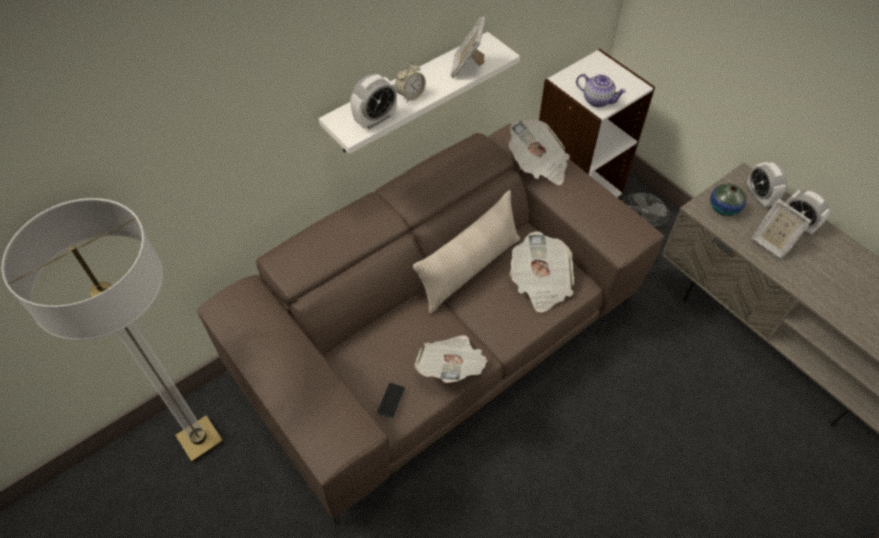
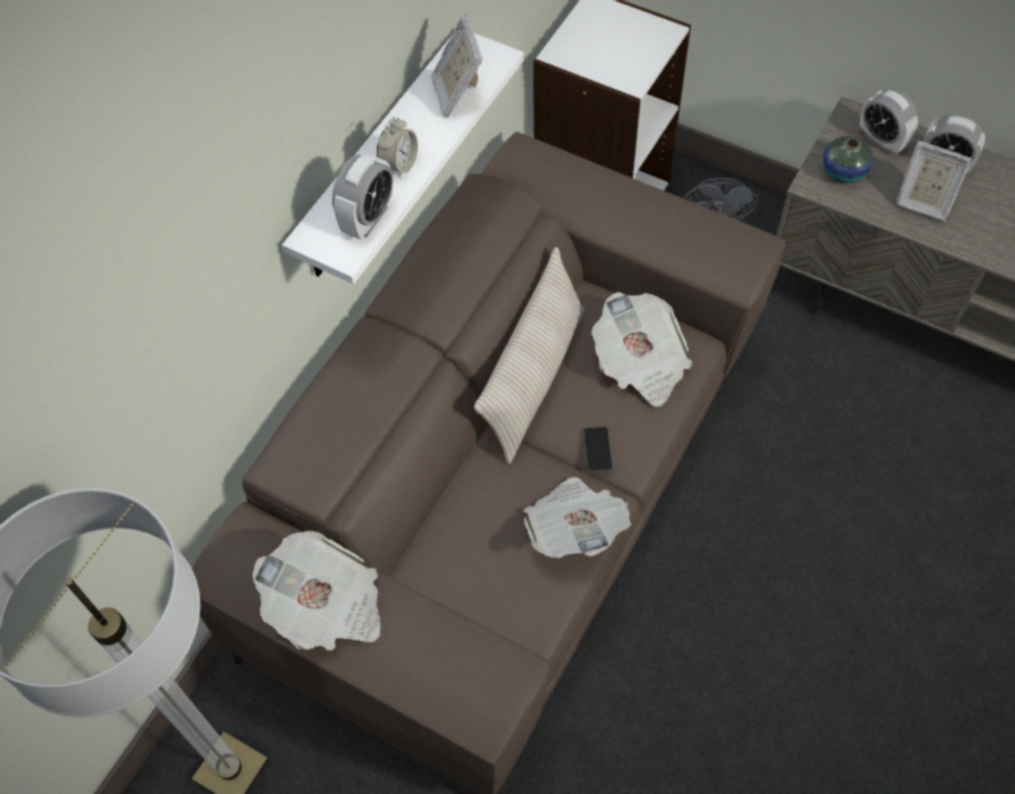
camera: 20 degrees left, 5 degrees up
phone [377,383,405,418] -> phone moved to [584,427,613,472]
newspaper [508,119,570,185] -> newspaper moved to [253,531,380,651]
teapot [576,74,626,107] -> none

